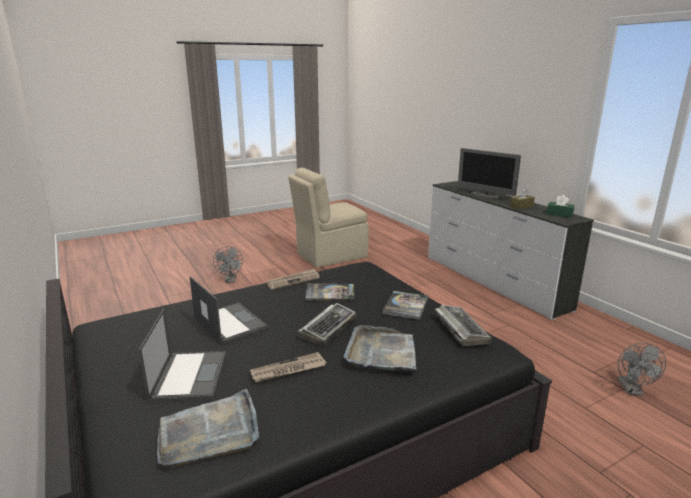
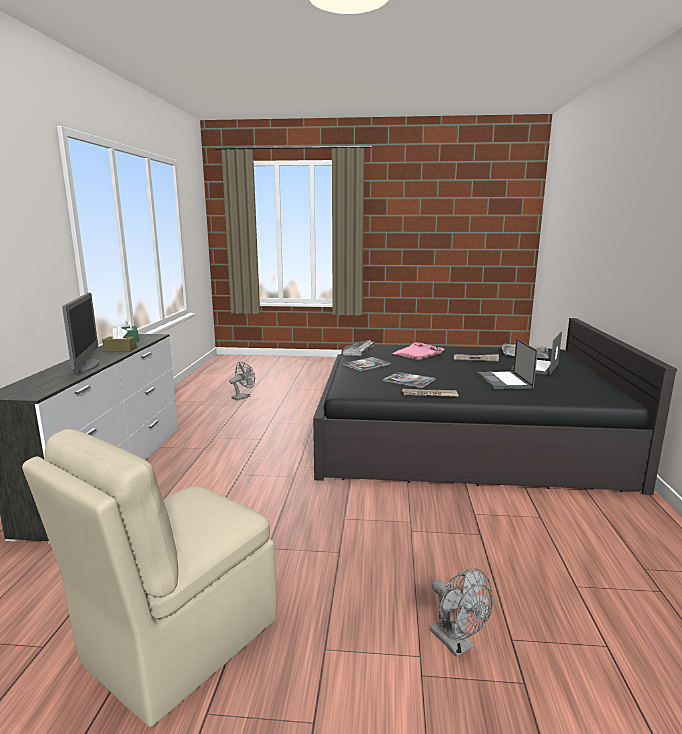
camera: 145 degrees left, 5 degrees down
grey fan [213,246,243,283] -> grey fan turned 120 degrees clockwise [430,568,493,657]
beige chair [288,168,369,268] -> beige chair turned 120 degrees clockwise [22,429,277,727]
keyboard [297,303,356,346] -> none
grey tray [343,325,416,371] -> pink tray [392,342,445,360]

